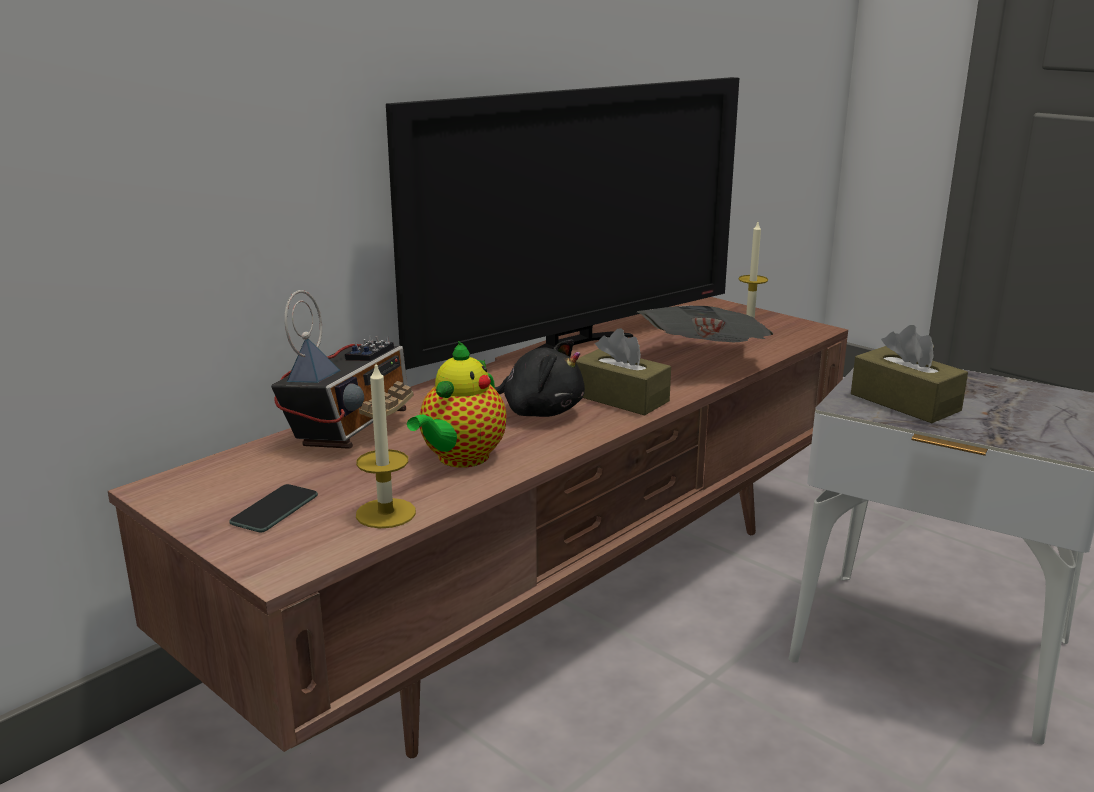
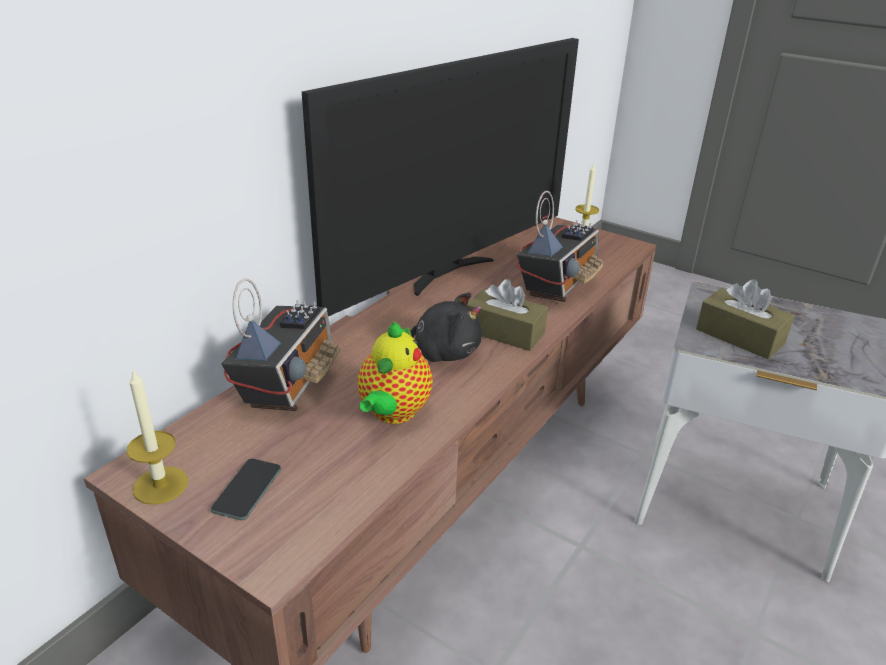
camera: 10 degrees left, 10 degrees up
candle [356,362,416,528] -> candle moved to [127,370,188,505]
newspaper [637,306,773,342] -> radio [517,191,603,302]

